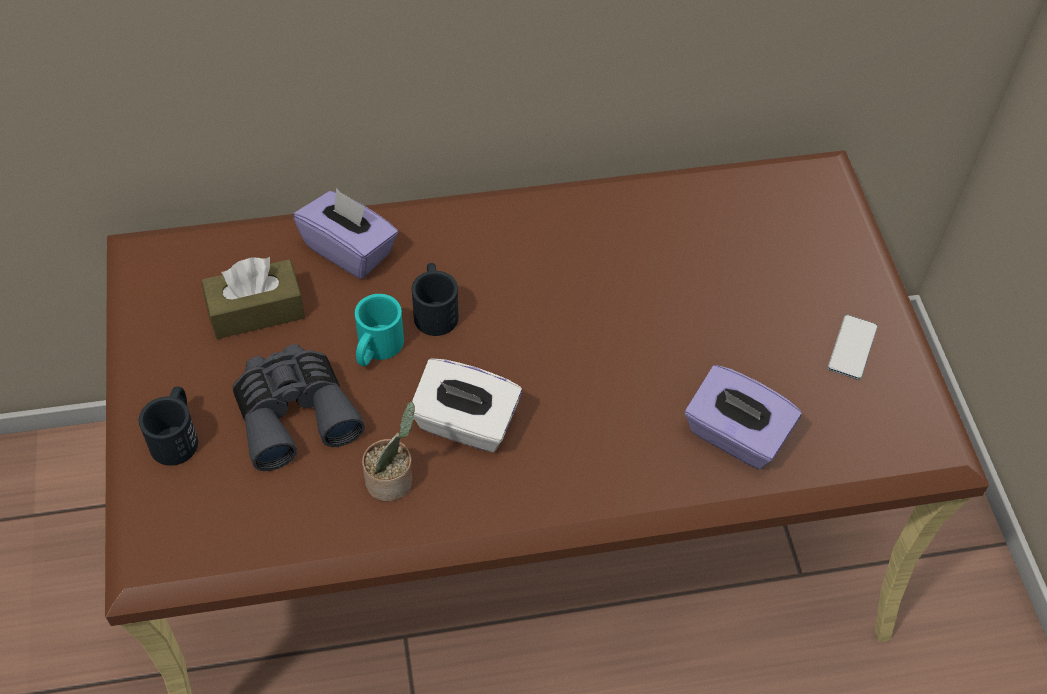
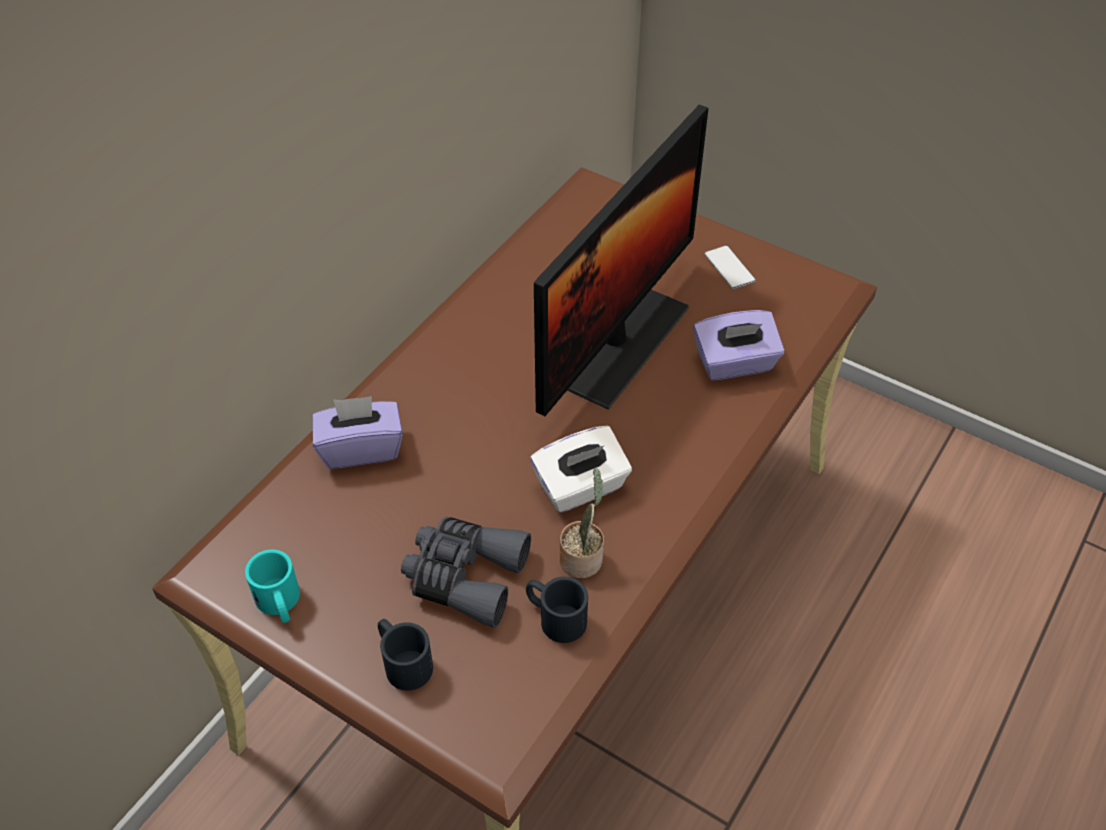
camera: 45 degrees left, 5 degrees down
brown tissue box [201,257,305,339] -> none
turquoise mug [355,294,404,366] -> turquoise mug moved to [245,549,300,623]
black mug [412,263,459,336] -> black mug moved to [526,577,588,643]
none -> monitor [534,105,708,416]

